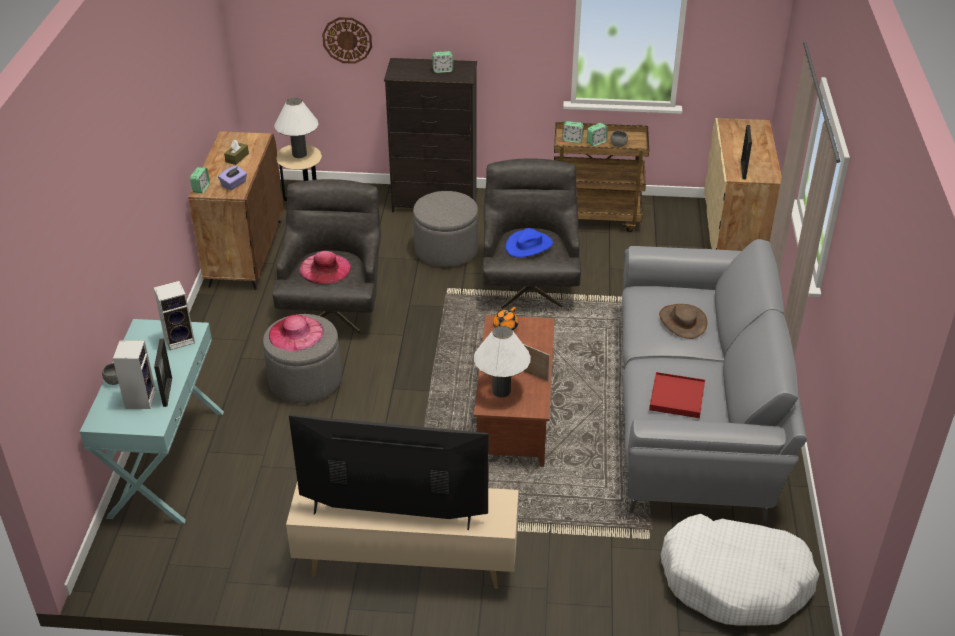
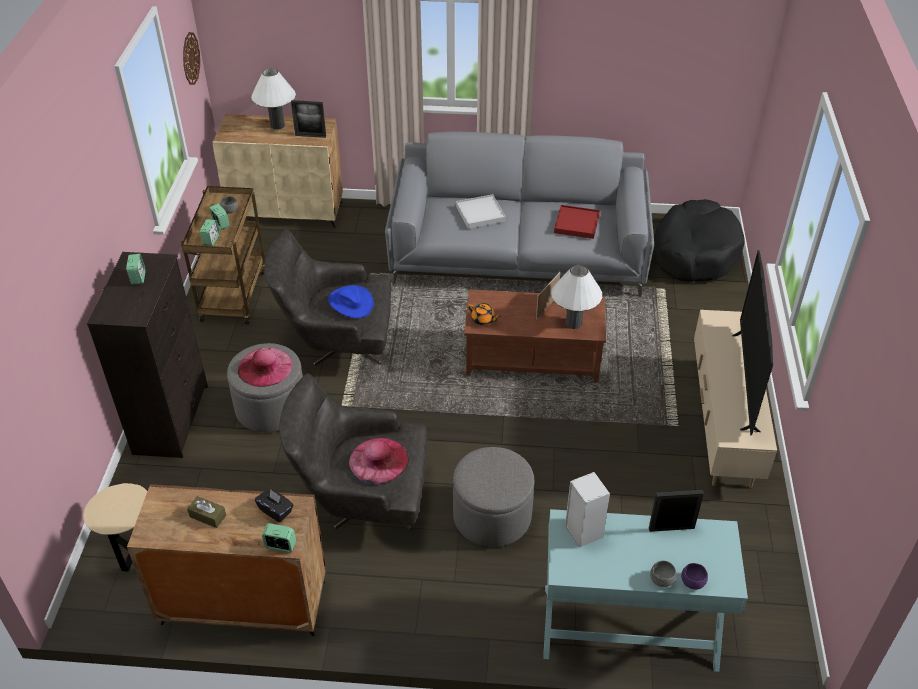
camera: 90 degrees left, 5 degrees up
speaker [113,340,156,409] -> none
purple tissue box [218,165,247,190] -> black tissue box [255,489,293,523]
pink hat [269,315,324,351] -> pink hat moved to [238,348,292,387]
white table lamp [274,98,319,158] -> white table lamp moved to [251,68,296,130]
wall clock [322,17,372,64] -> wall clock moved to [183,32,200,85]
brown hat [659,304,707,339] -> white tray [456,194,506,229]
white dog bed [661,514,819,626] -> black dog bed [654,199,745,282]
none -> purple bowl [681,563,708,590]

